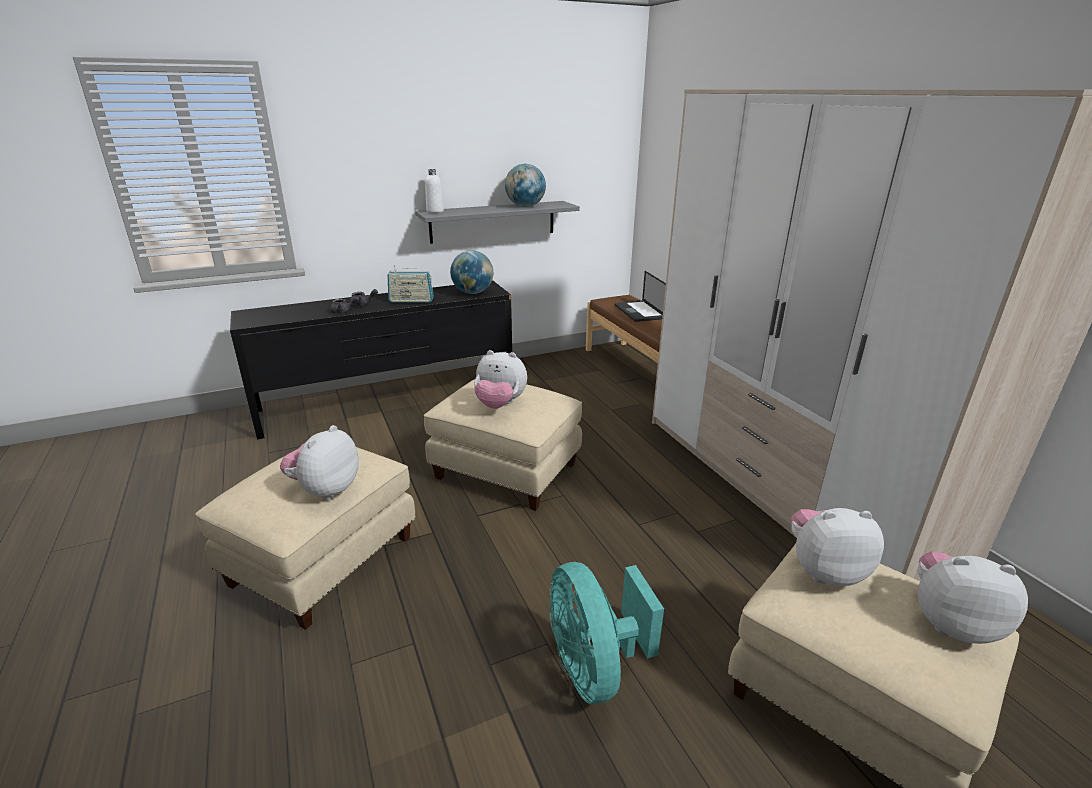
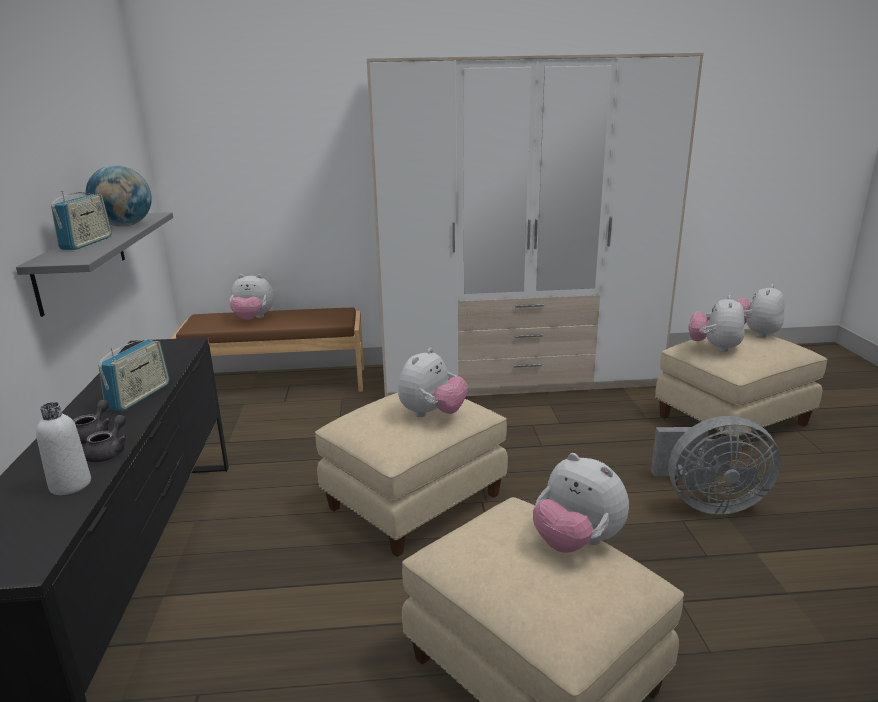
camera: 70 degrees left, 5 degrees down
white bottle [425,169,444,213] -> white bottle moved to [36,402,91,495]
globe [450,250,493,294] -> none
turquoise fan [550,562,664,704] -> grey fan [651,416,781,515]
laptop [615,271,666,322] -> plush toy [229,274,274,320]
none -> radio [51,191,112,250]

